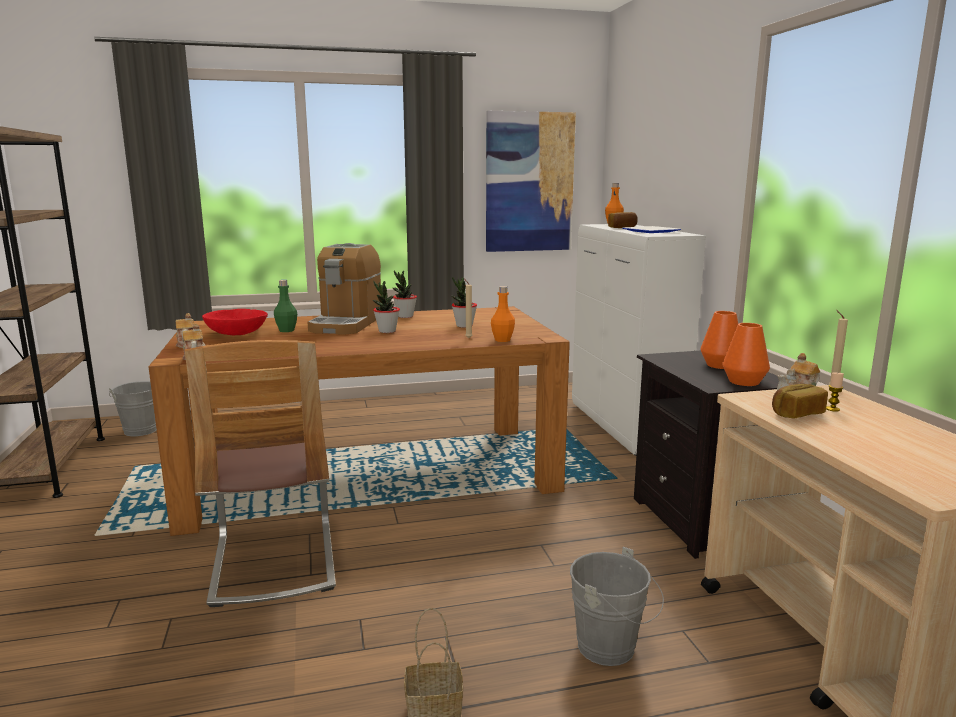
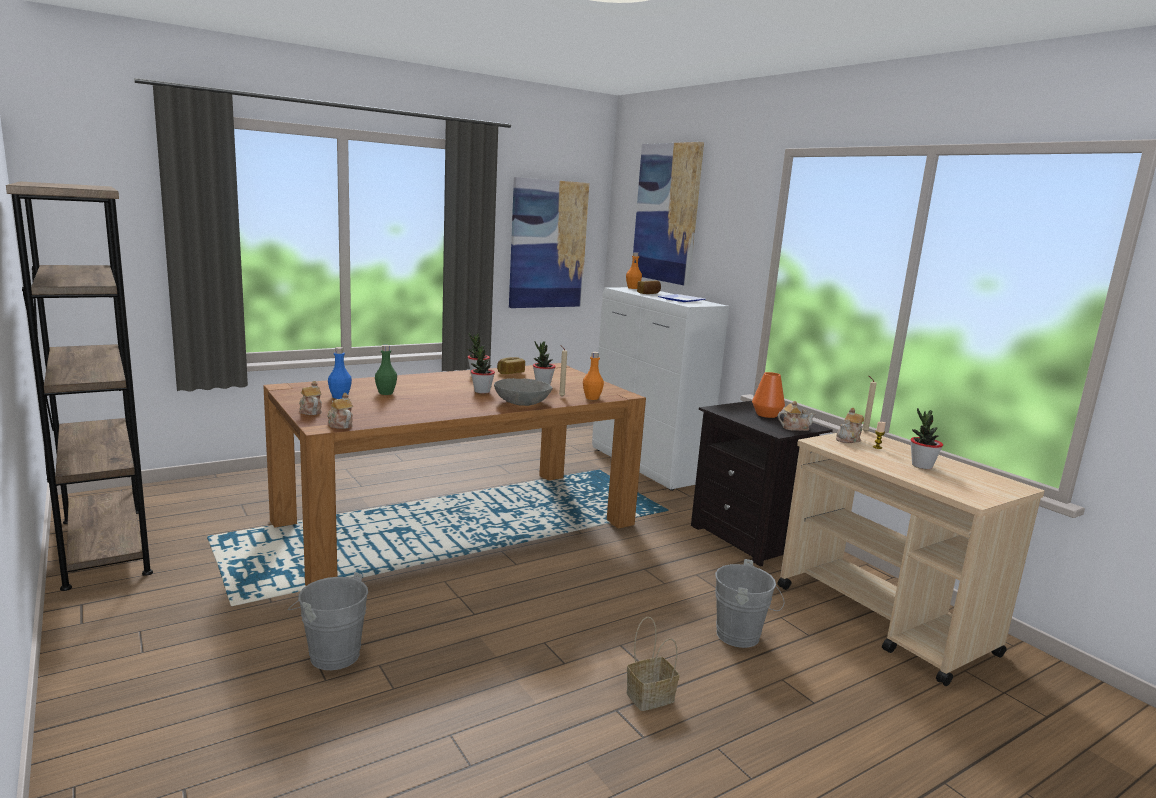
camera: 20 degrees left, 0 degrees up
grey bucket [109,381,157,436] -> grey bucket moved to [288,572,368,670]
chair [185,340,336,607] -> none
red bowl [202,309,268,336] -> blue bottle [328,347,352,399]
coffee machine [308,243,381,335] -> none
orange vase [722,323,770,386] -> teapot [778,401,815,431]
bread [772,384,828,418] -> bread moved to [497,357,525,374]
none -> grey bowl [494,378,553,406]
none -> picture [633,142,704,286]
none -> potted plant [910,408,943,469]

